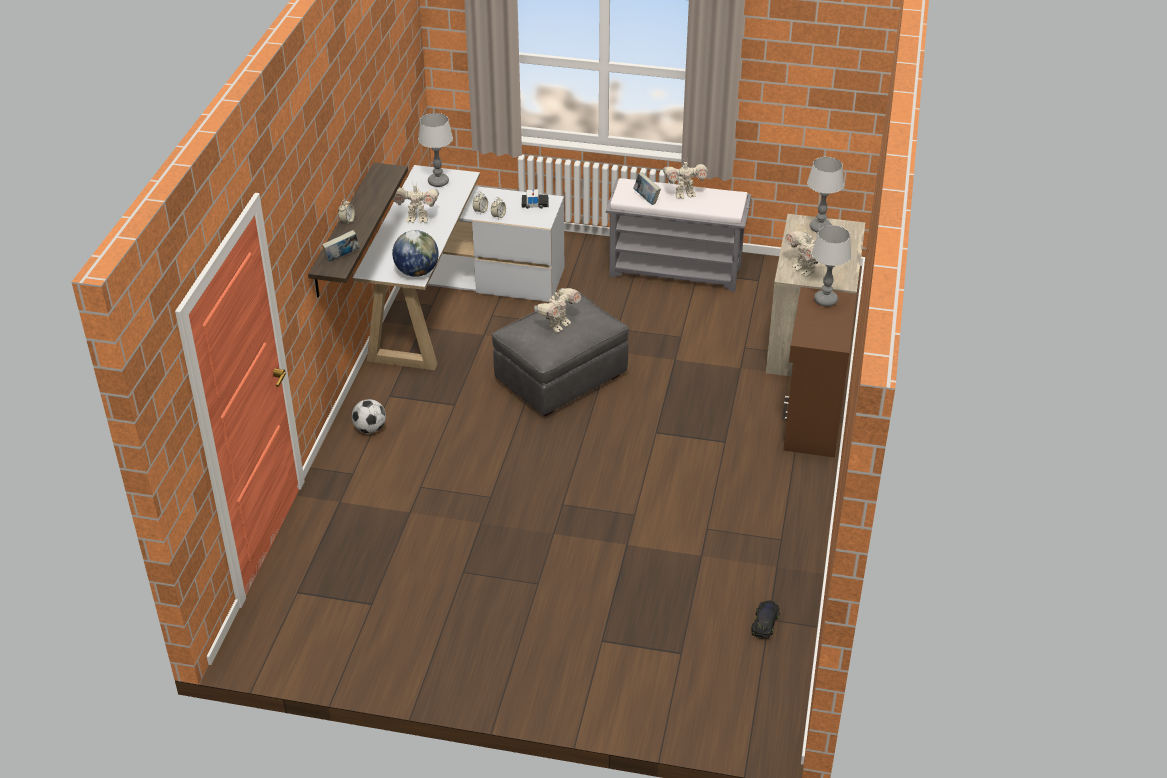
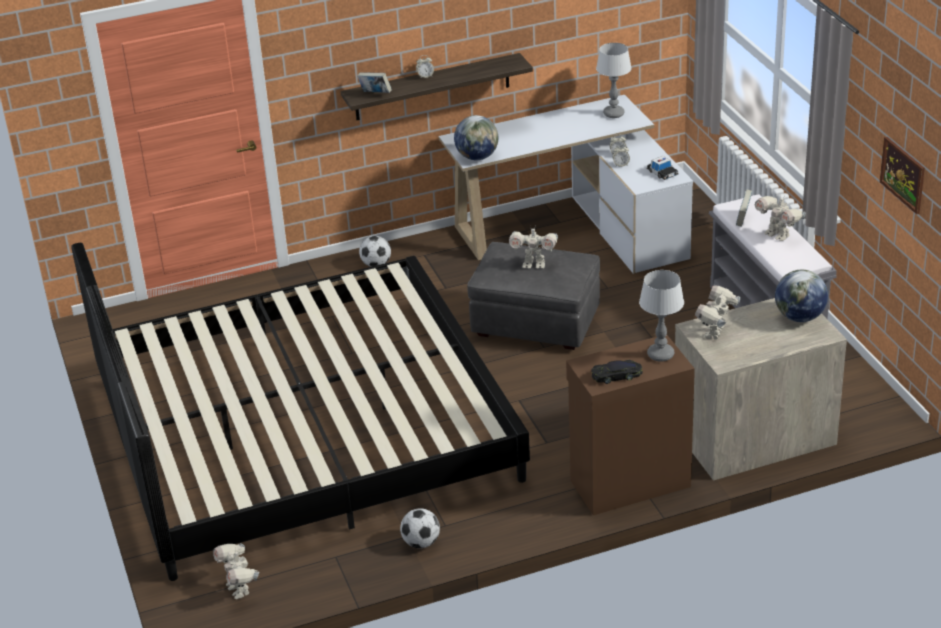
camera: 60 degrees right, 5 degrees down
toy robot [393,185,439,223] -> toy robot moved to [213,543,259,599]
black toy car [751,600,780,639] -> black toy car moved to [591,360,643,384]
table lamp [807,157,844,233] -> globe [775,270,828,322]
none -> bed [71,243,530,581]
none -> football [400,508,440,548]
none -> picture [880,136,925,214]

